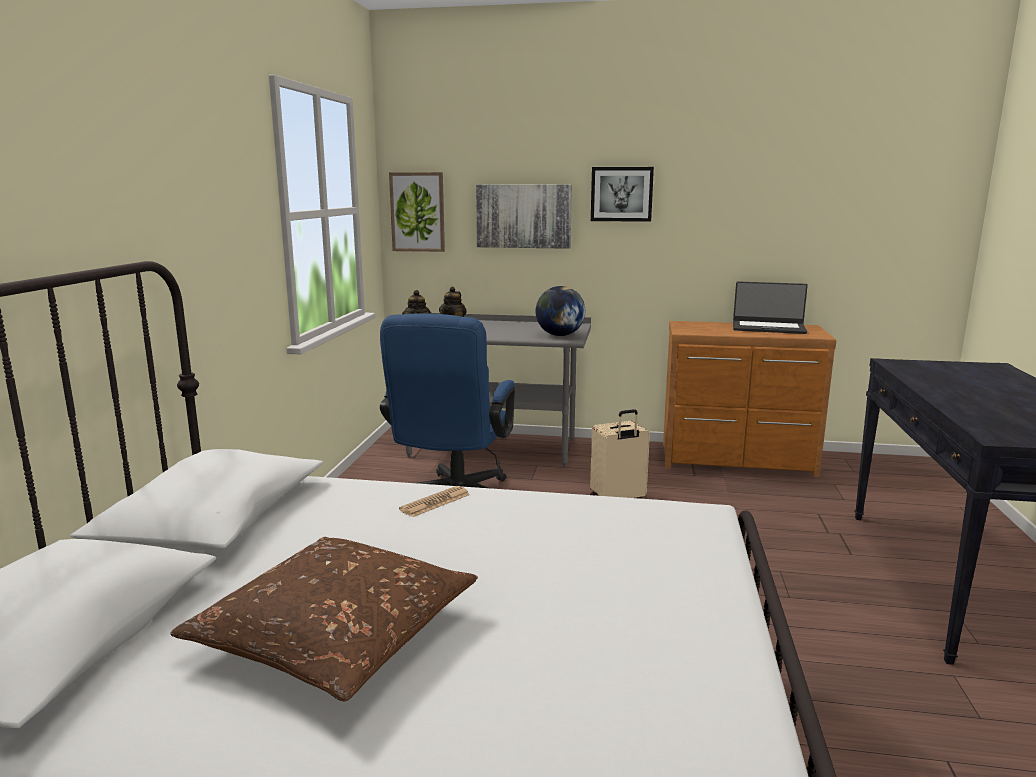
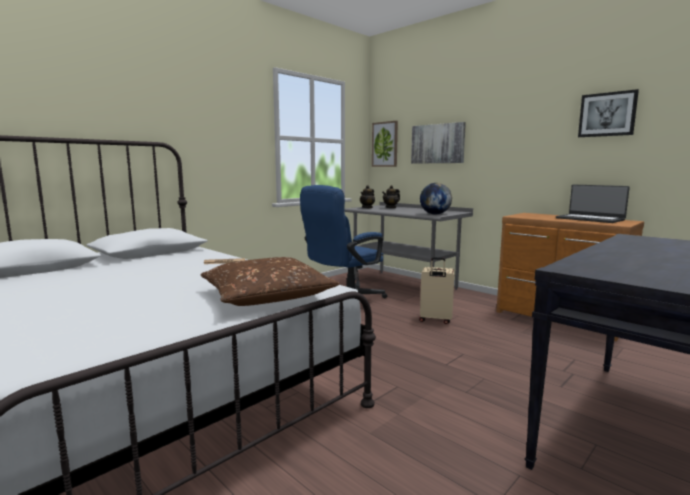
camera: 35 degrees right, 5 degrees down
brown pillow [170,537,478,701] -> brown pillow moved to [200,257,340,306]
picture [591,167,654,222] -> picture moved to [578,89,639,137]

